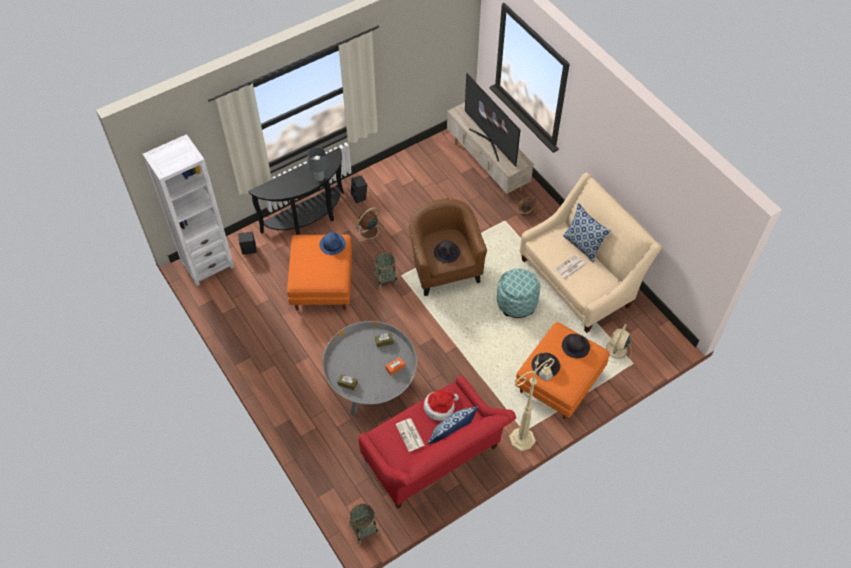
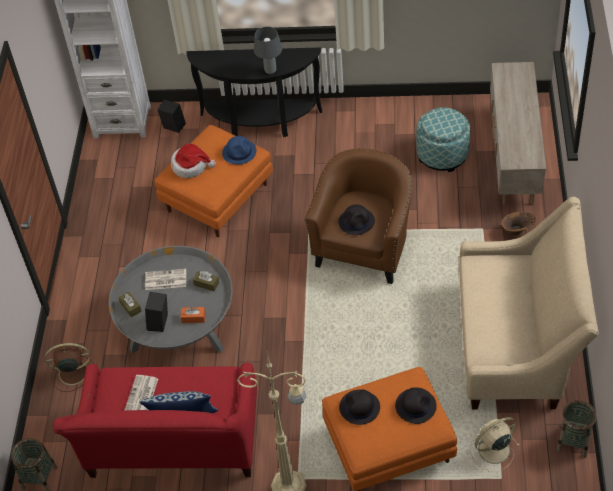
camera: 40 degrees right, 5 degrees down
black speaker [351,175,367,203] -> black speaker moved to [145,292,168,332]
brown fan [354,207,383,244] -> brown fan moved to [45,343,93,392]
basket [374,252,398,290] -> basket moved to [556,400,596,458]
hat [424,390,459,421] -> hat moved to [171,144,216,178]
television [465,74,520,167] -> none
ottoman [497,269,540,318] -> ottoman moved to [416,107,470,172]
newspaper [554,254,586,280] -> newspaper moved to [145,269,186,290]
pillow [563,203,611,263] -> none

